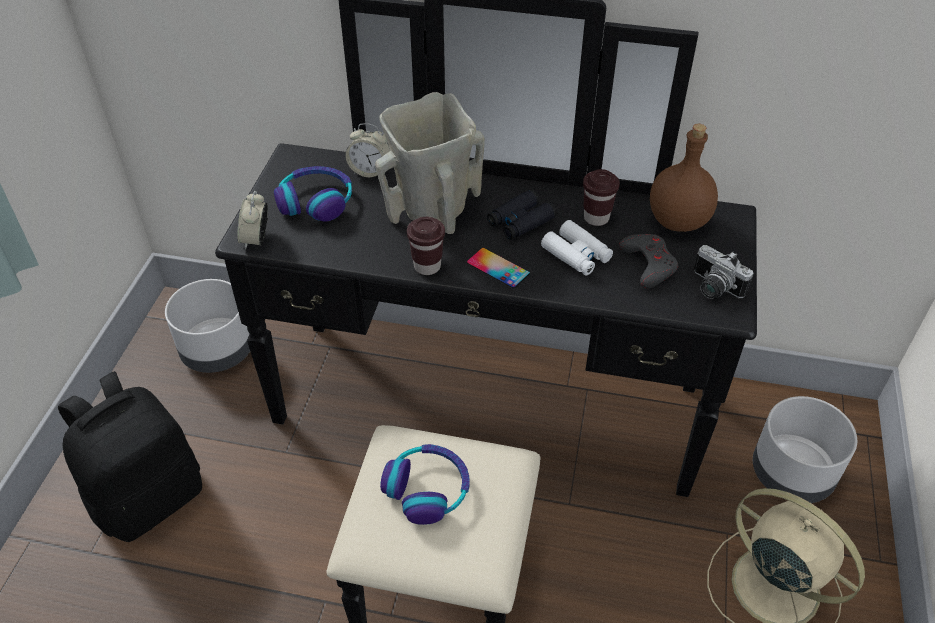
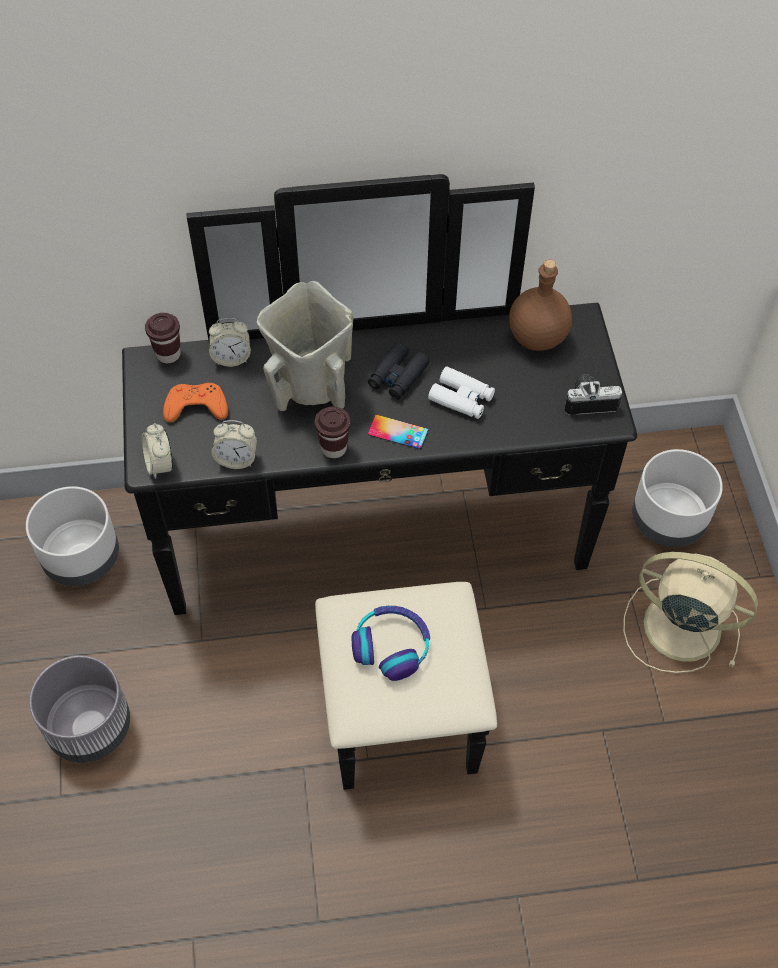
camera: 20 degrees left, 10 degrees up
black backpack [58,371,202,542] -> grey planter [29,655,130,763]
headphones [274,166,352,222] -> orange game controller [163,383,228,422]
brown cup [583,169,620,226] -> brown cup moved to [145,313,181,363]
grey game controller [619,234,678,289] -> none
camera [694,245,754,299] -> camera turned 150 degrees clockwise [565,374,622,415]
none -> alarm clock [211,420,257,469]

